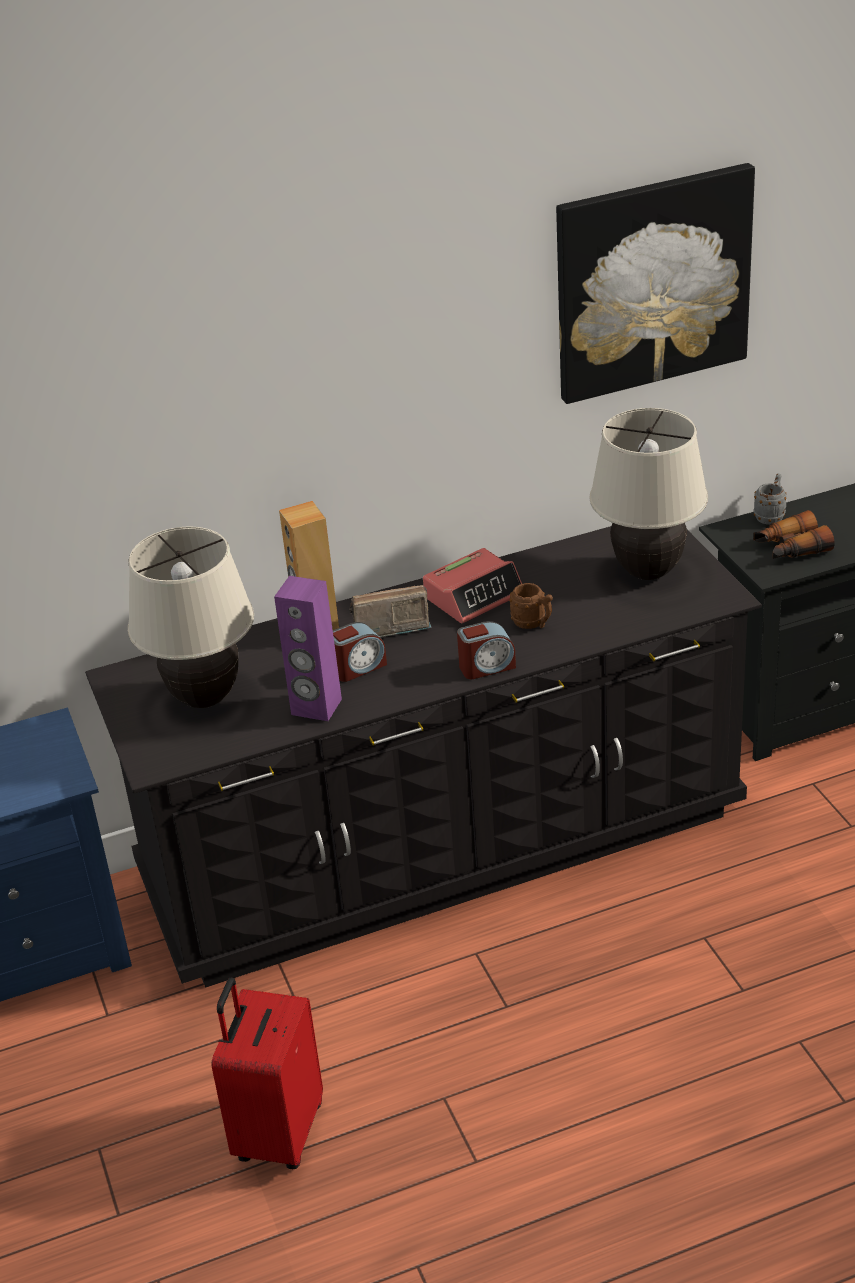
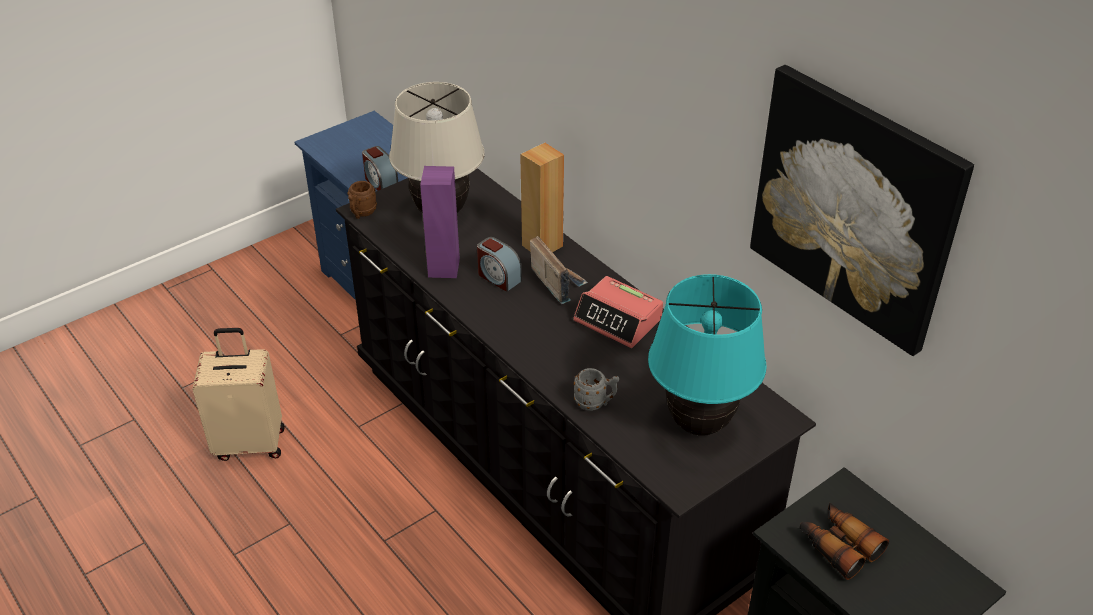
camera: 70 degrees right, 5 degrees up
red suitcase [211,977,323,1169] -> beige suitcase [192,328,285,461]
alarm clock [457,621,516,679] -> alarm clock moved to [362,146,398,191]
brown mug [510,583,553,629] -> brown mug moved to [347,181,377,219]
beige table lamp [590,408,708,580] -> turquoise table lamp [648,274,767,436]
grey mug [753,474,787,525] -> grey mug moved to [574,368,619,411]

